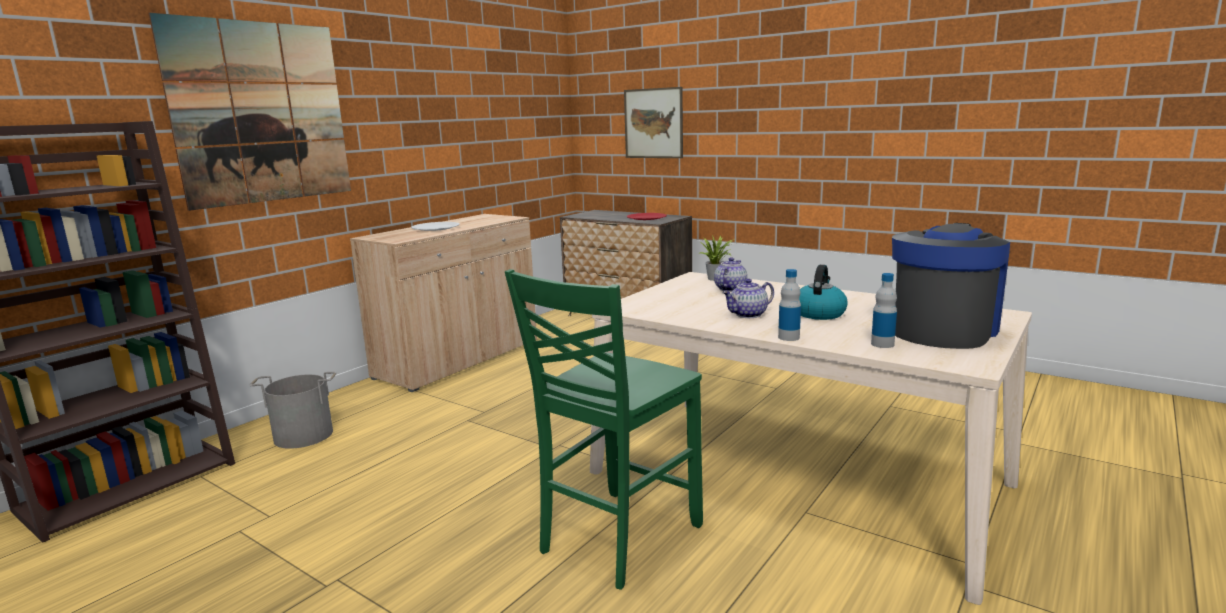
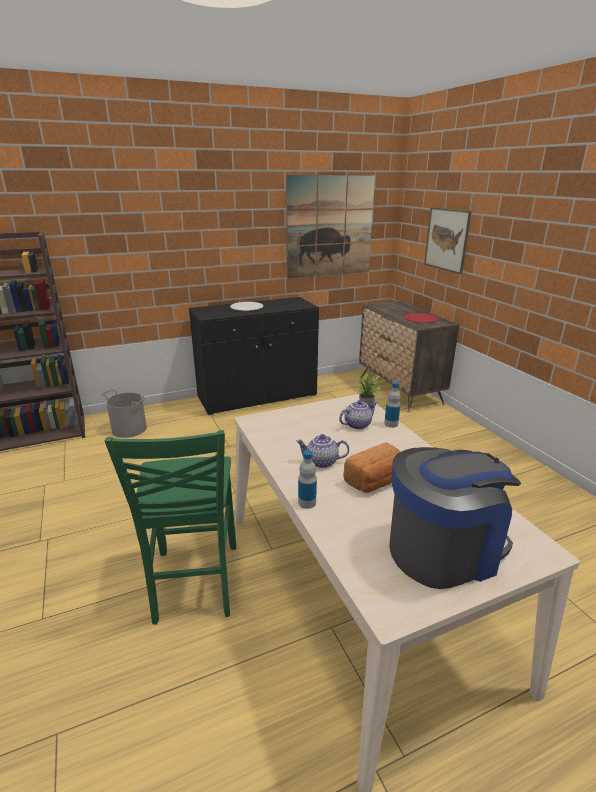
camera: 30 degrees right, 10 degrees up
picture [149,13,351,211] -> picture moved to [286,175,375,279]
beige cabinet [350,214,537,392] -> black cabinet [189,297,319,415]
green chair [505,269,703,590] -> green chair turned 75 degrees counterclockwise [105,430,236,625]
kettle [799,265,847,320] -> bread [343,442,400,493]
bottle [871,273,897,348] -> bottle moved to [384,381,401,428]

